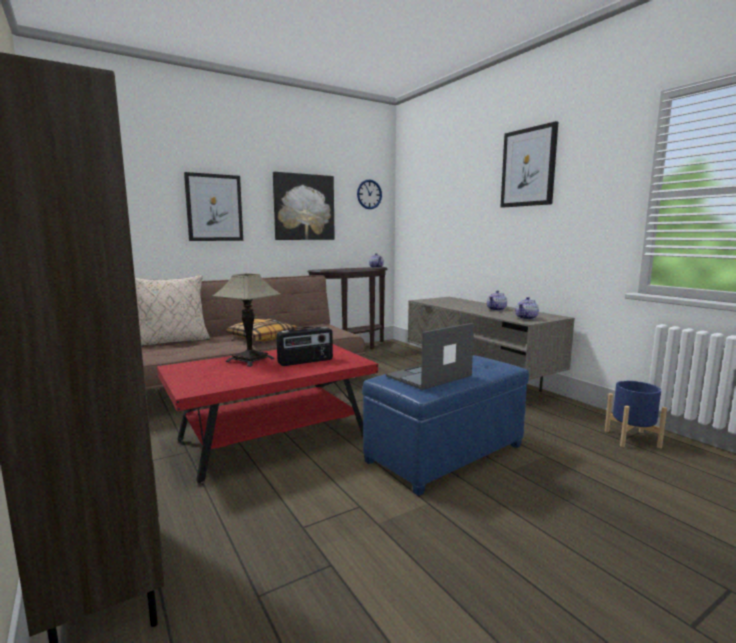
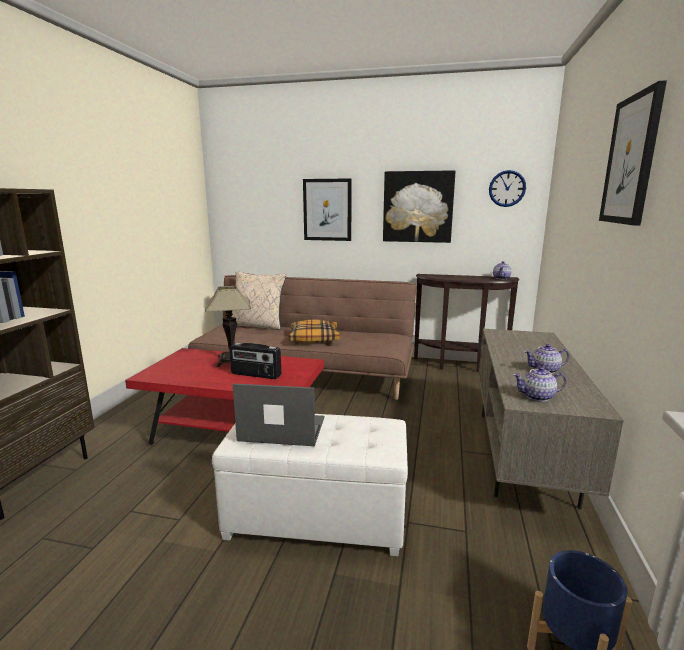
camera: 45 degrees right, 5 degrees up
blue ottoman [362,355,529,496] -> white ottoman [212,414,408,556]

